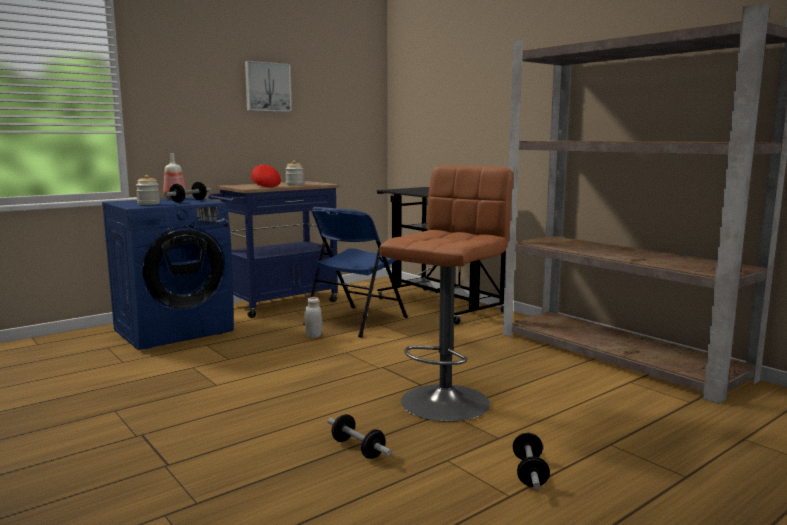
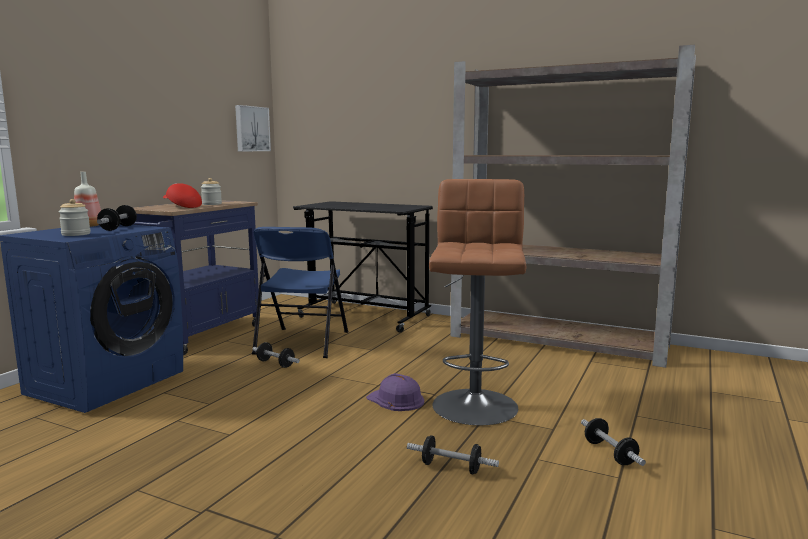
camera: 25 degrees left, 0 degrees up
picture [245,61,292,112] -> picture moved to [235,105,271,151]
white jar [304,297,322,338] -> dumbbell [253,342,300,368]
none -> purple hard hat [366,373,424,411]

